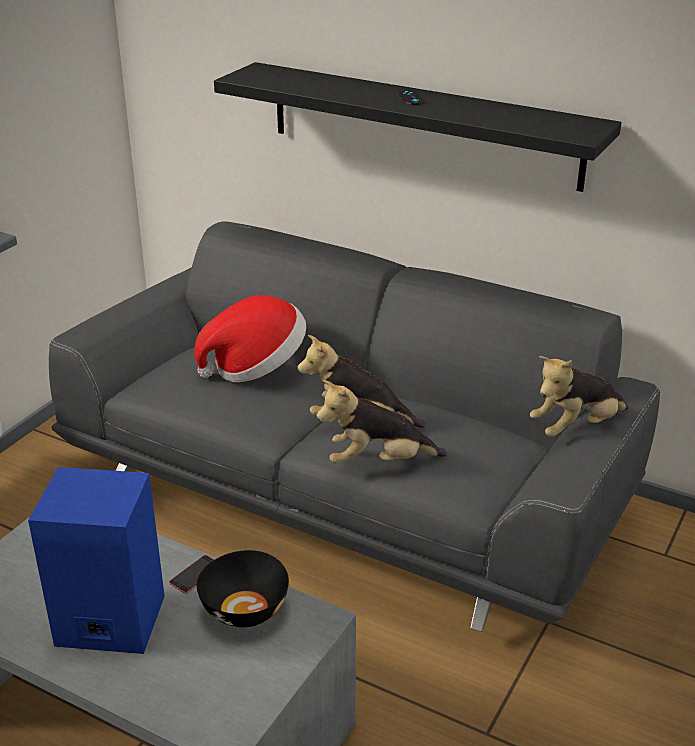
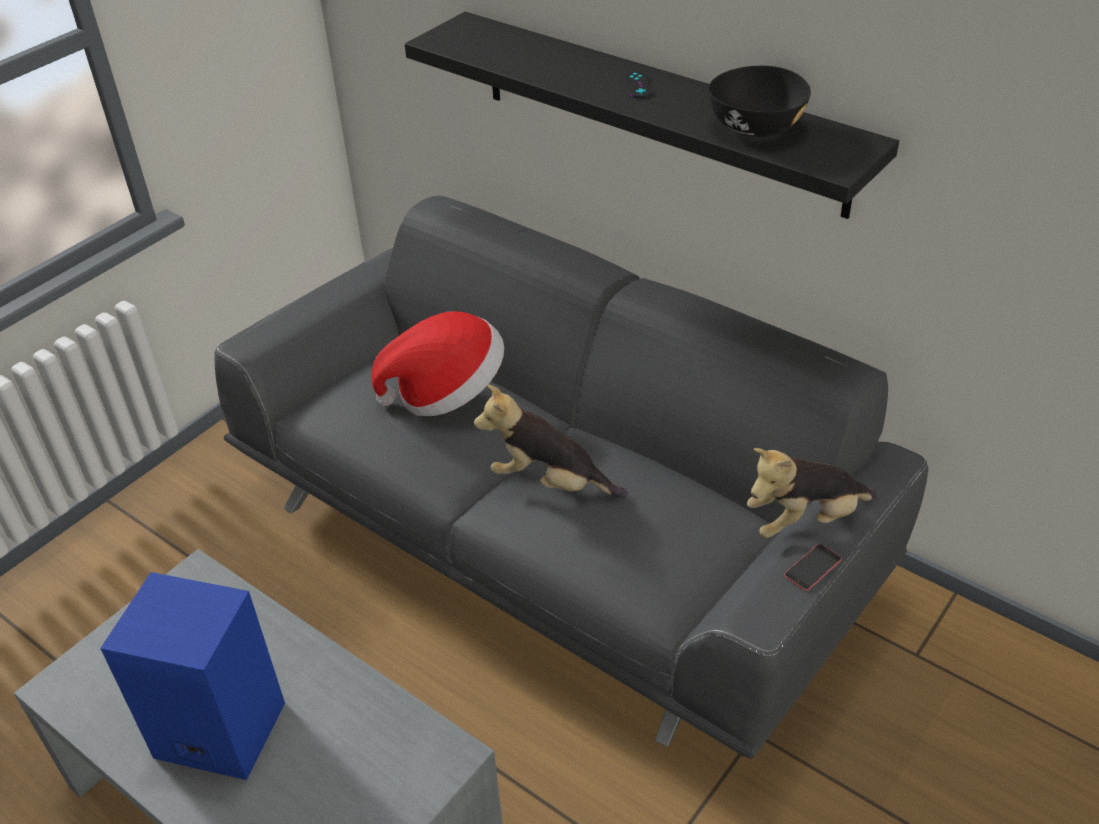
camera: 10 degrees right, 10 degrees up
phone [169,555,214,594] -> phone moved to [784,544,842,591]
black bowl [197,550,289,627] -> black bowl moved to [709,66,811,137]
plush toy [317,380,447,463] -> none

